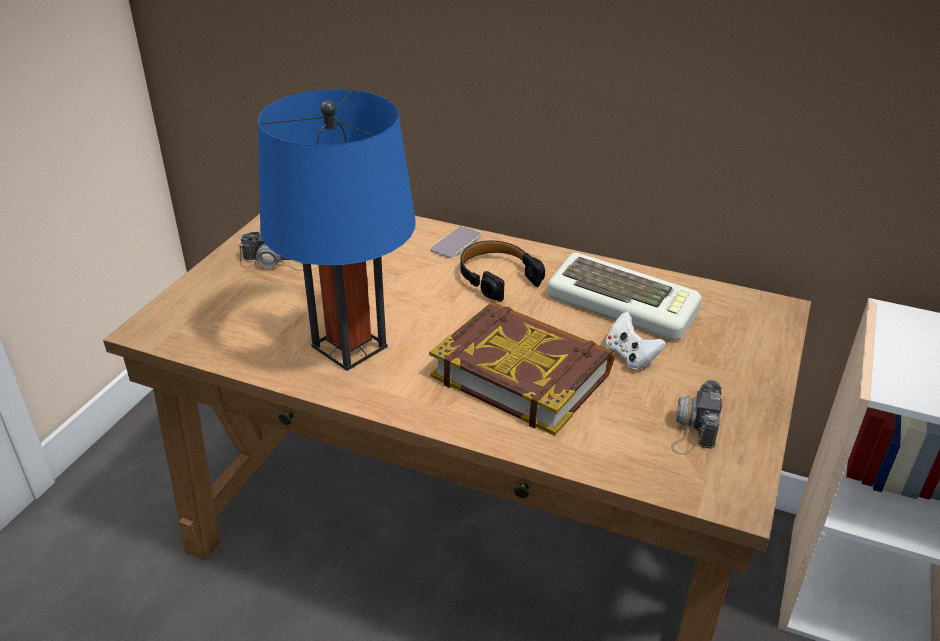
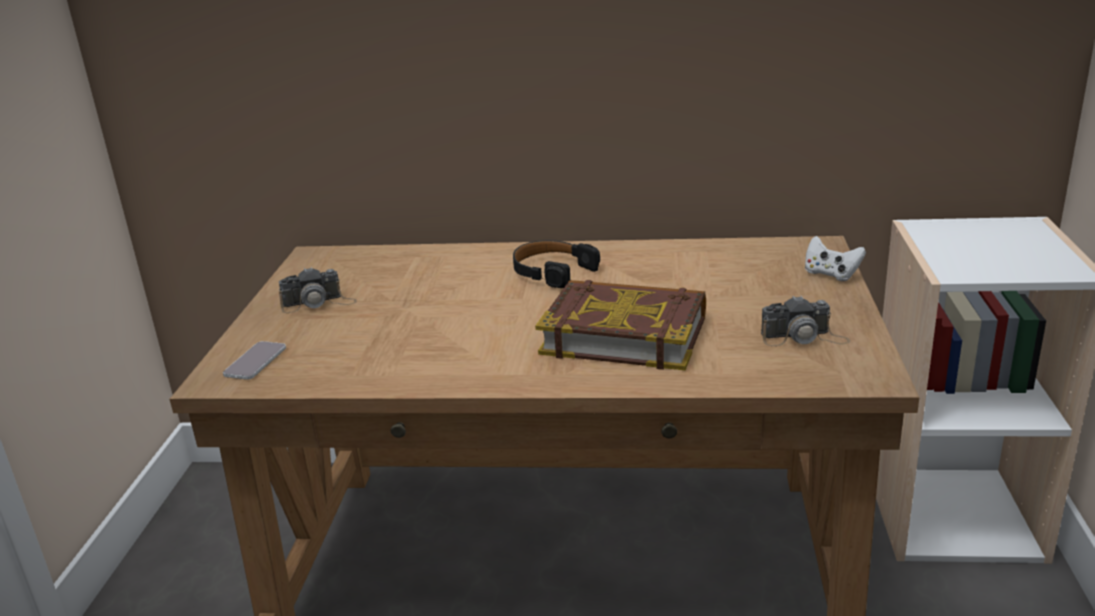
camera: 15 degrees left, 10 degrees down
blue table lamp [258,89,416,371] -> none
phone [431,226,481,258] -> phone moved to [223,341,286,380]
keyboard [547,253,702,341] -> none
white game controller [605,311,665,370] -> white game controller moved to [805,236,866,281]
camera [671,380,722,455] -> camera turned 90 degrees counterclockwise [761,295,851,346]

